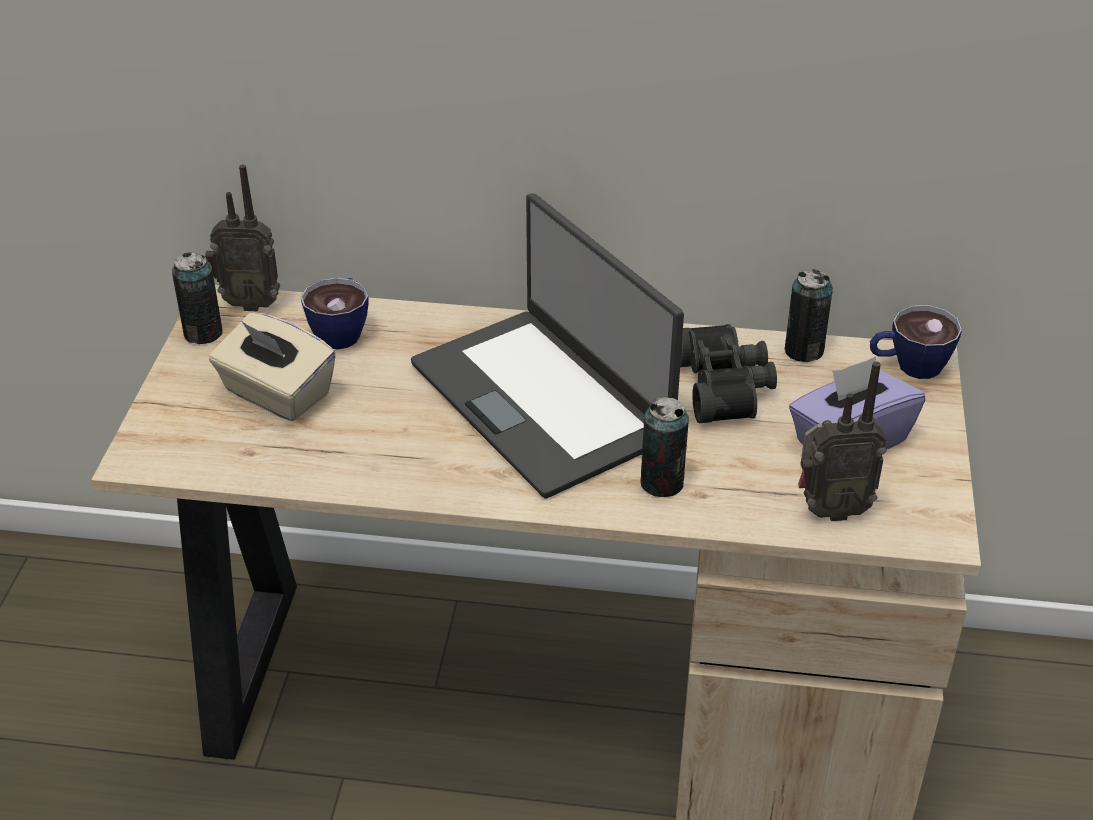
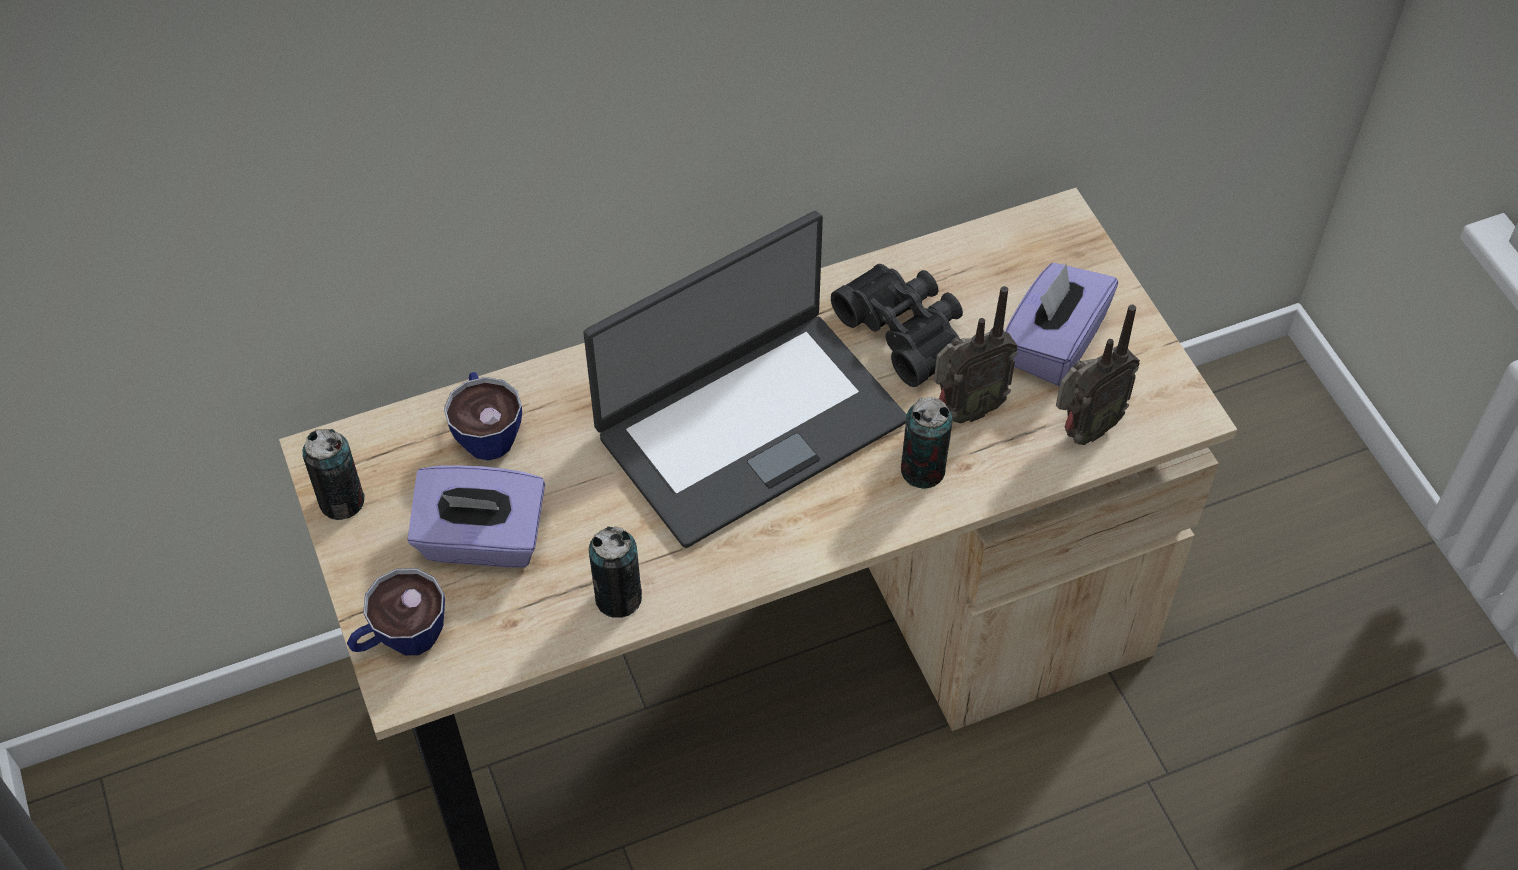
camera: 30 degrees left, 15 degrees up
radio [205,165,280,312] -> radio moved to [934,286,1018,423]
beige tissue box [209,313,336,421] -> purple tissue box [407,465,545,568]
laptop [411,193,684,499] -> laptop turned 60 degrees counterclockwise [583,211,906,548]
can [784,270,833,362] -> can moved to [589,526,642,618]
cup [870,305,962,379] -> cup moved to [347,568,445,655]

